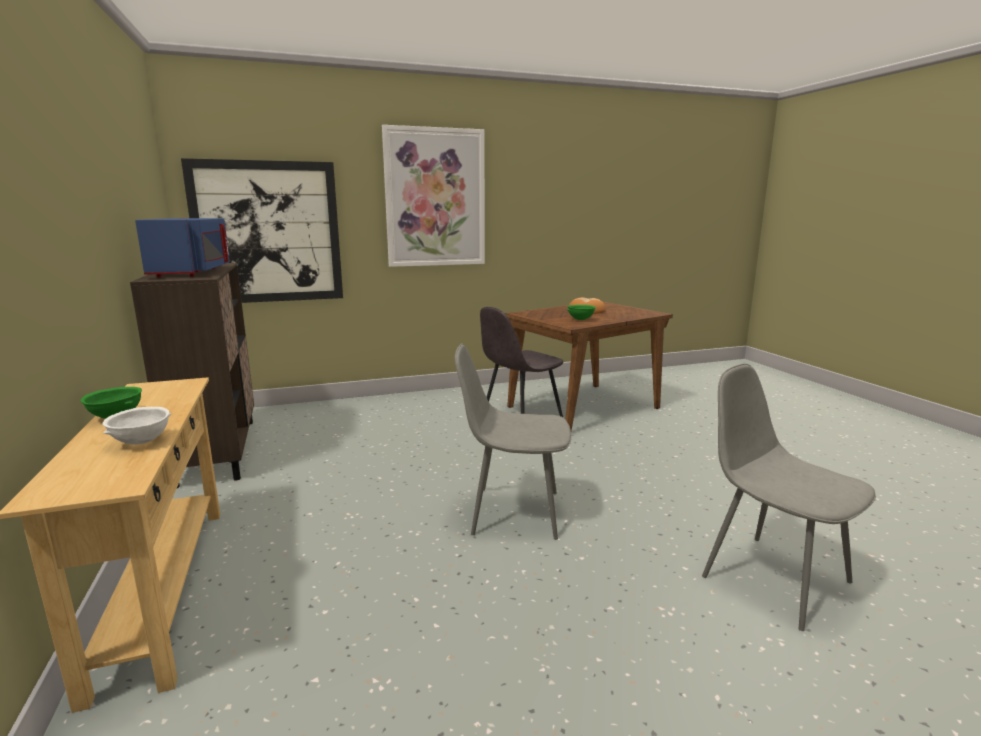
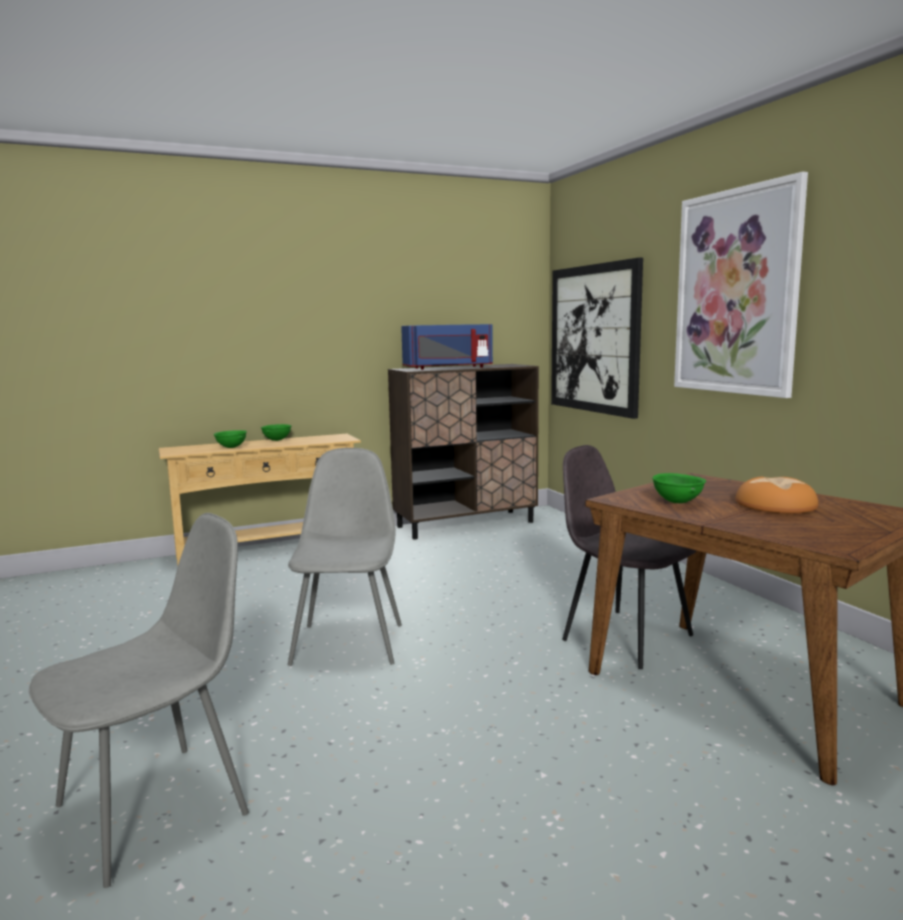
camera: 85 degrees right, 5 degrees down
white bowl [103,407,171,445] -> green bowl [214,430,247,448]

